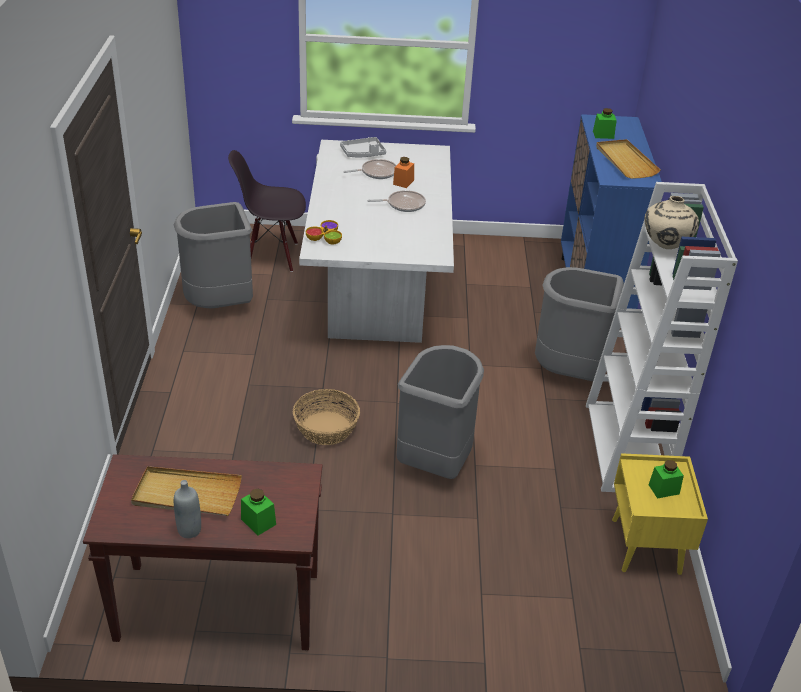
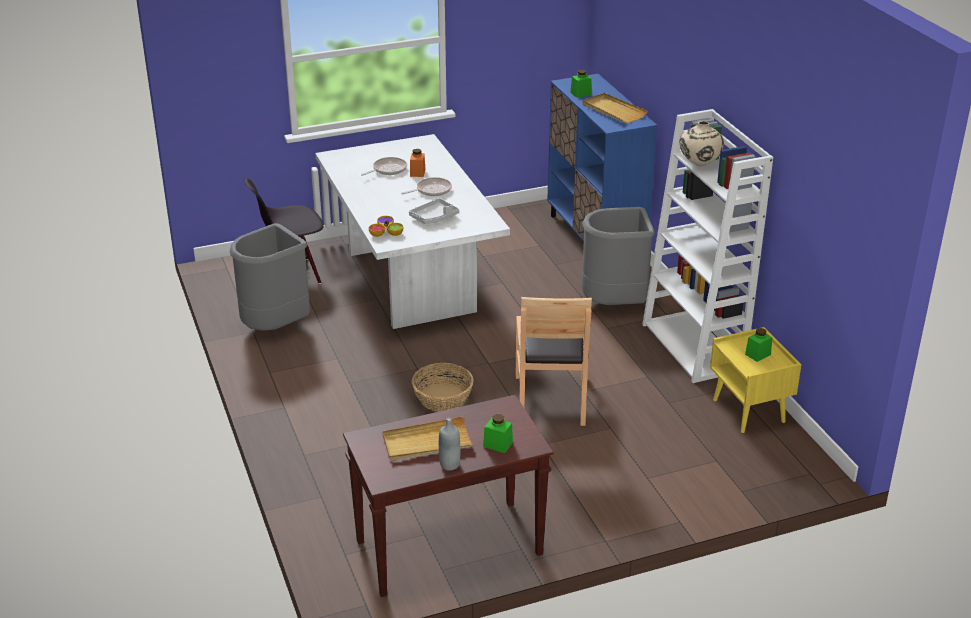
camera: 20 degrees left, 5 degrees down
grey tray [340,137,386,157] -> grey tray moved to [409,198,459,224]
grey trash can [396,345,484,479] -> brown chair [516,297,592,426]

